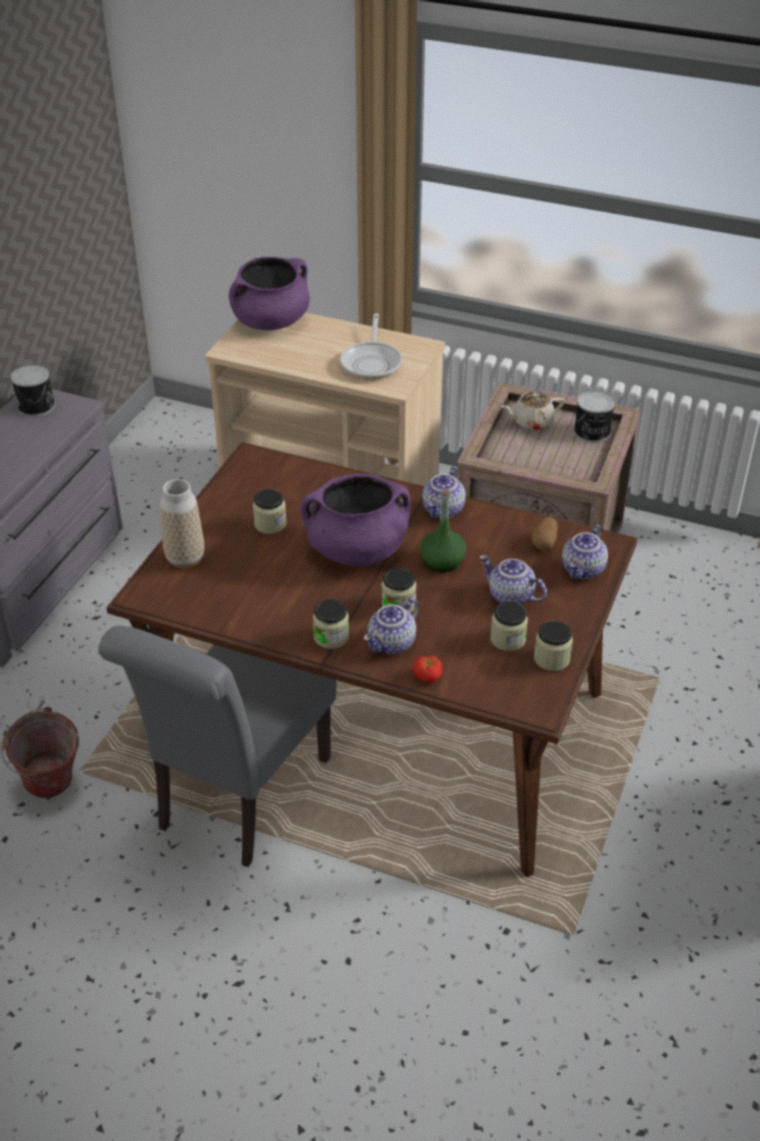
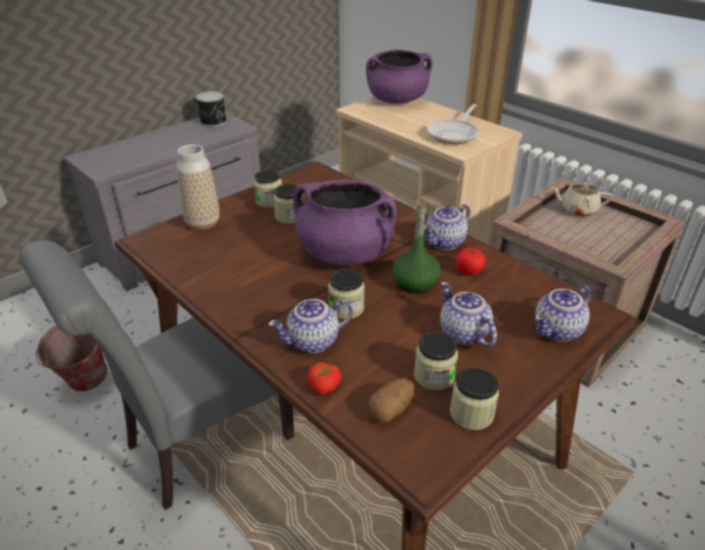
camera: 25 degrees right, 5 degrees down
jar [313,599,349,649] -> jar moved to [254,170,282,208]
potato [531,517,558,551] -> potato moved to [369,378,414,423]
can [574,391,615,443] -> none
none -> tomato [456,247,486,275]

